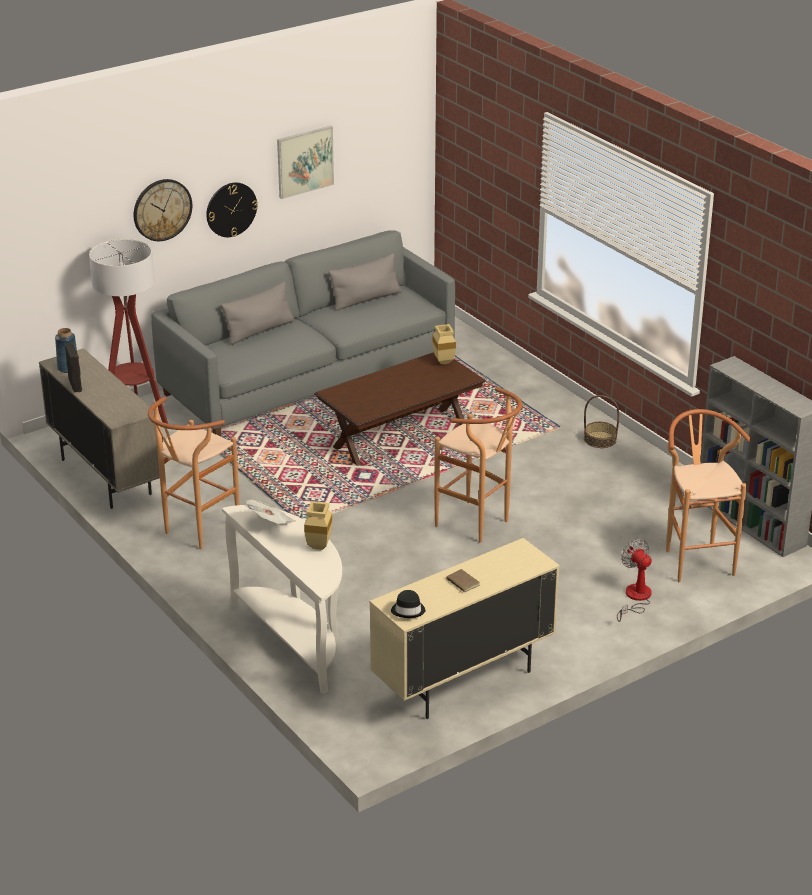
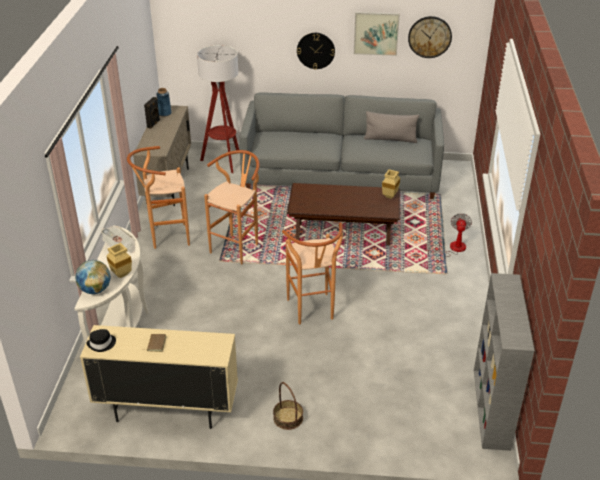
camera: 40 degrees right, 5 degrees up
wall clock [134,179,192,241] -> wall clock moved to [408,16,452,58]
grey pillow [221,282,295,345] -> none
basket [584,395,619,448] -> basket moved to [273,382,303,430]
fan [617,539,652,622] -> fan moved to [426,213,472,257]
brown stool [666,409,751,582] -> brown stool moved to [204,150,259,265]
none -> globe [75,260,111,294]

